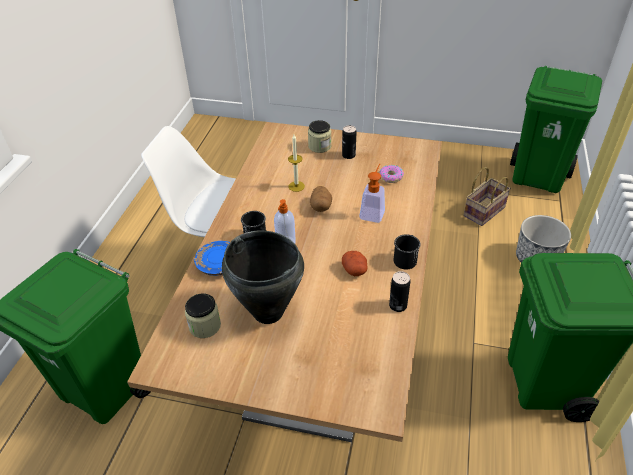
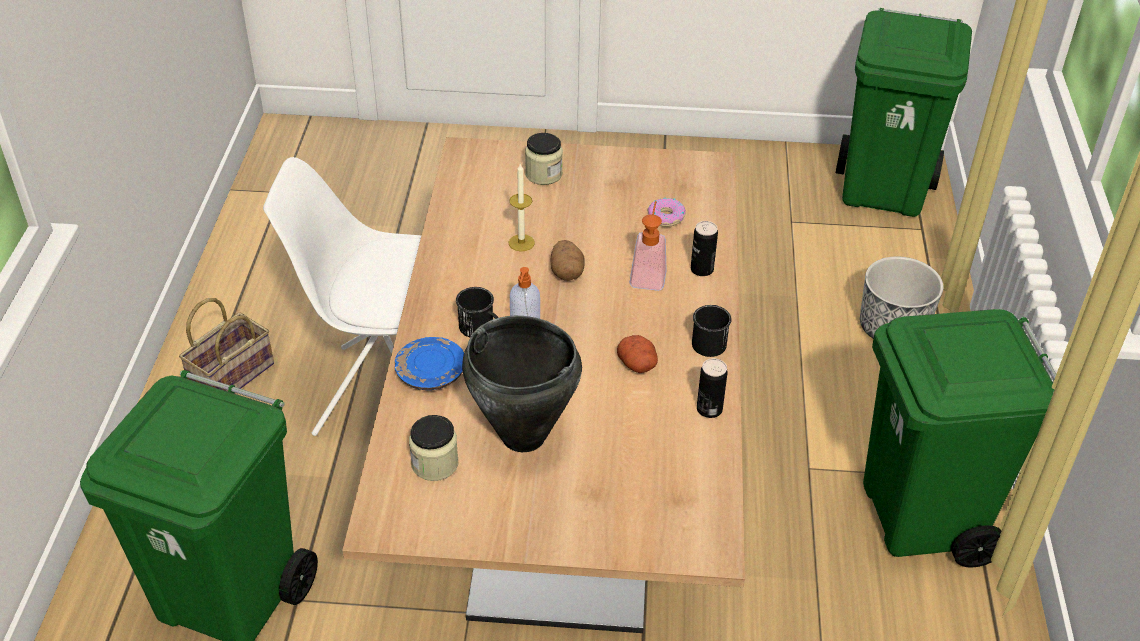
camera: 10 degrees left, 0 degrees up
can [342,125,357,159] -> can moved to [691,221,718,276]
basket [463,167,511,226] -> basket moved to [179,298,274,394]

